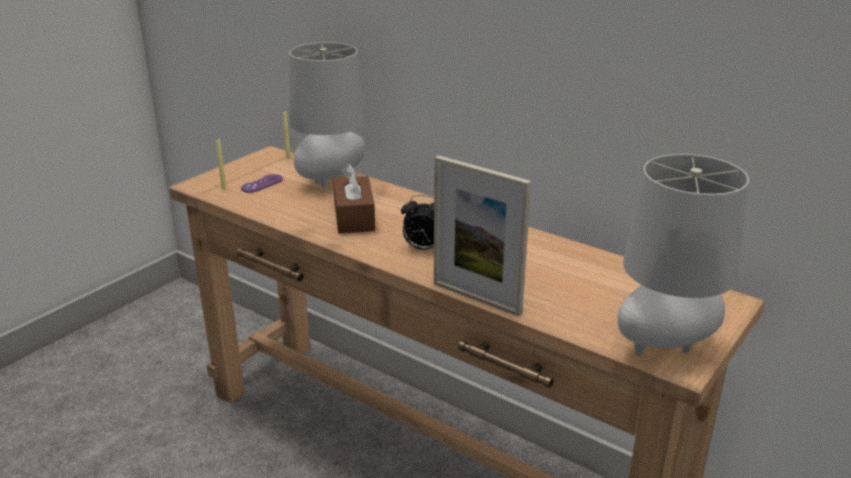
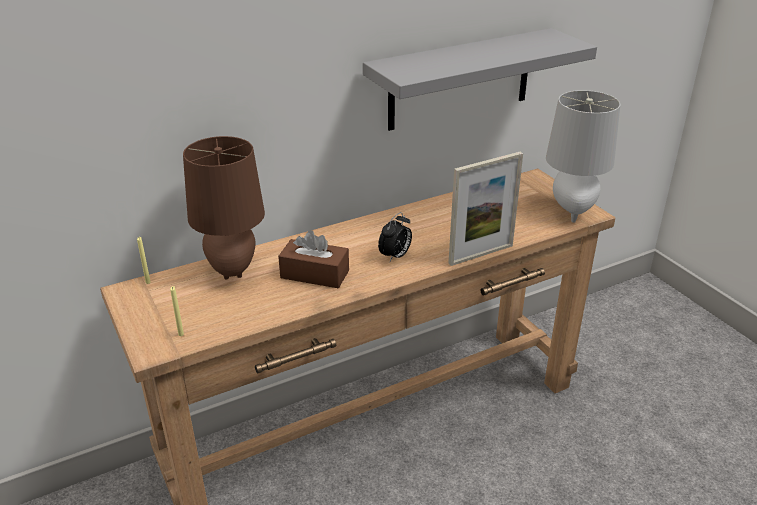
camera: 65 degrees left, 5 degrees up
purple game controller [241,174,283,193] -> none
grey table lamp [289,42,366,188] -> brown table lamp [183,136,265,279]
none -> grey shelf [363,28,597,131]

